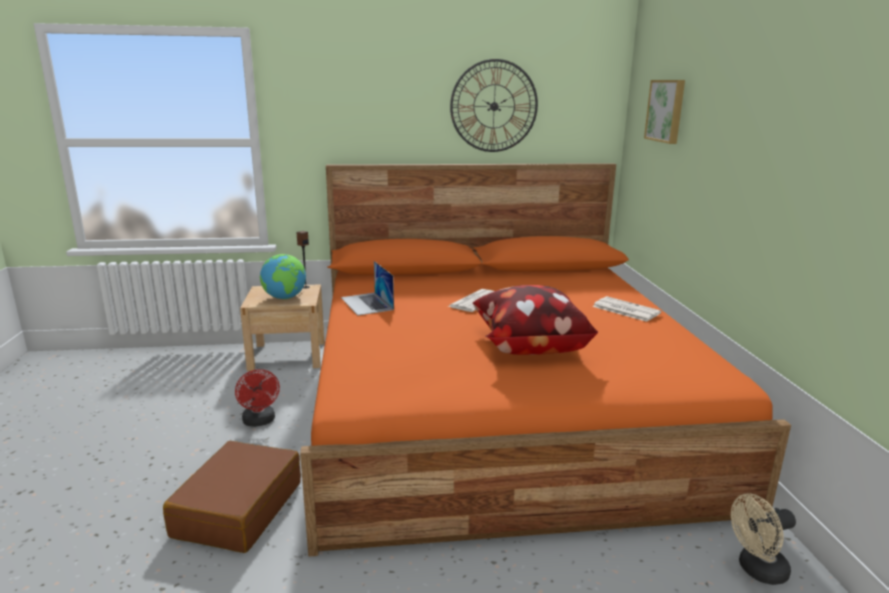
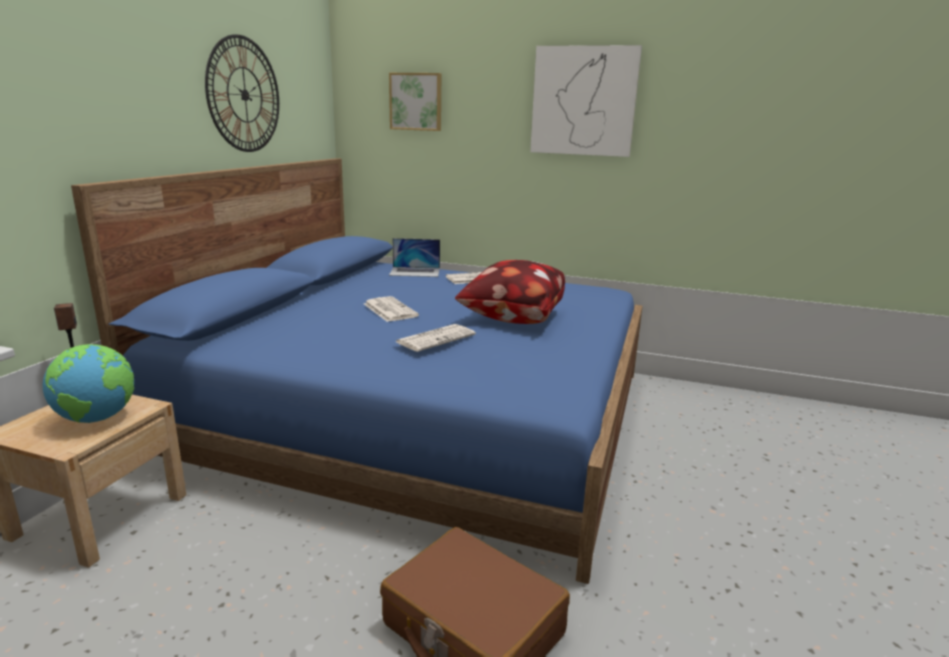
camera: 65 degrees left, 0 degrees up
red fan [235,369,280,427] -> none
orange bed [300,163,791,557] -> blue bed [71,158,643,584]
laptop [341,261,394,316] -> laptop moved to [389,238,440,277]
beige fan [731,493,796,585] -> none
none -> newspaper [396,324,476,352]
none -> picture [530,45,642,157]

